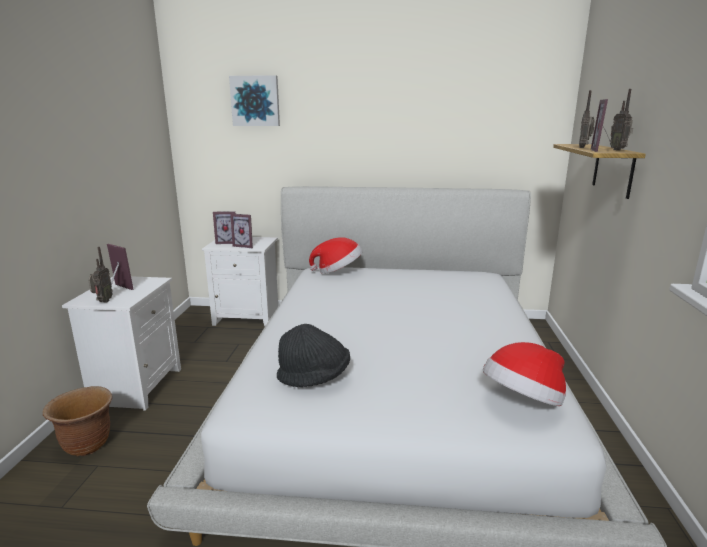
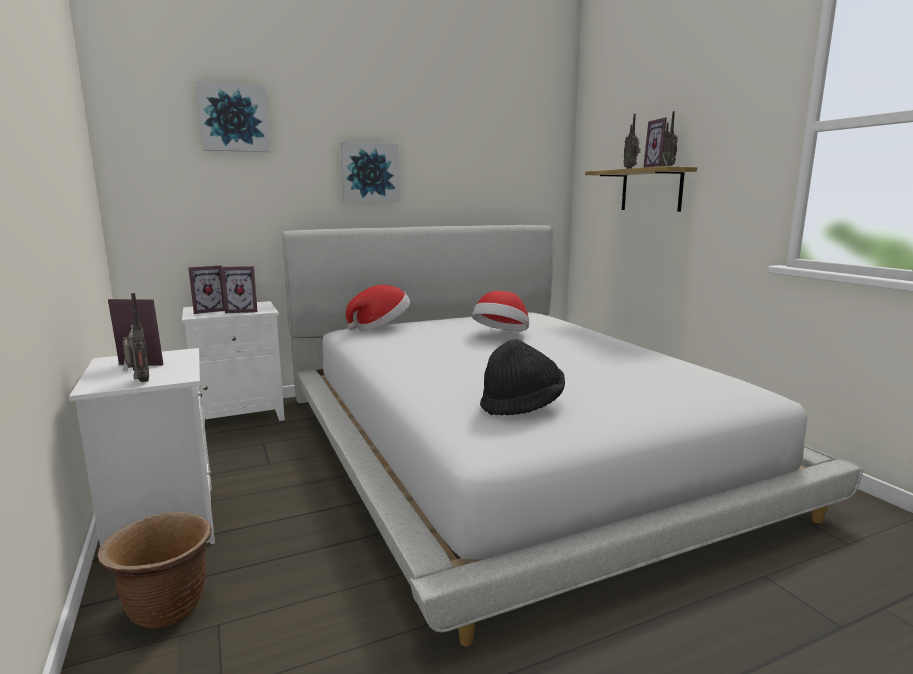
camera: 30 degrees left, 5 degrees down
hat [483,342,566,406] -> hat moved to [472,291,529,331]
none -> picture [340,142,399,202]

